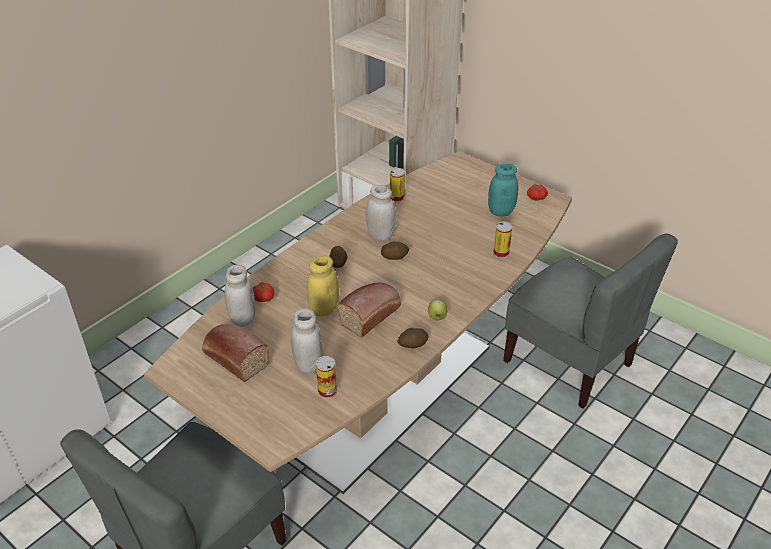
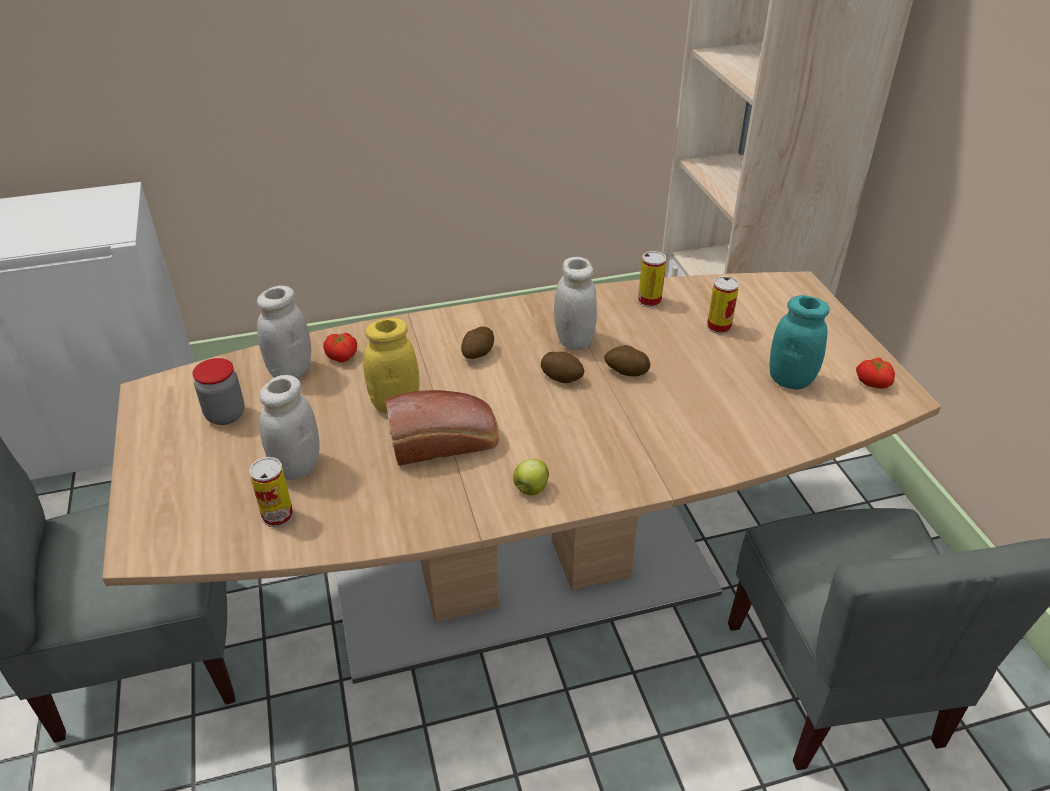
camera: 35 degrees right, 0 degrees up
bread [202,324,269,382] -> jar [193,358,245,425]
potato [397,328,428,349] -> potato moved to [604,345,650,376]
can [493,221,512,259] -> can moved to [707,276,739,334]

